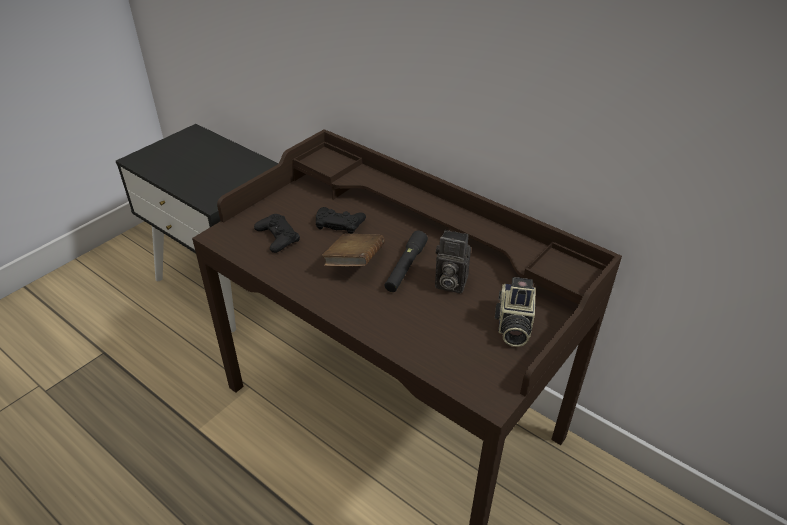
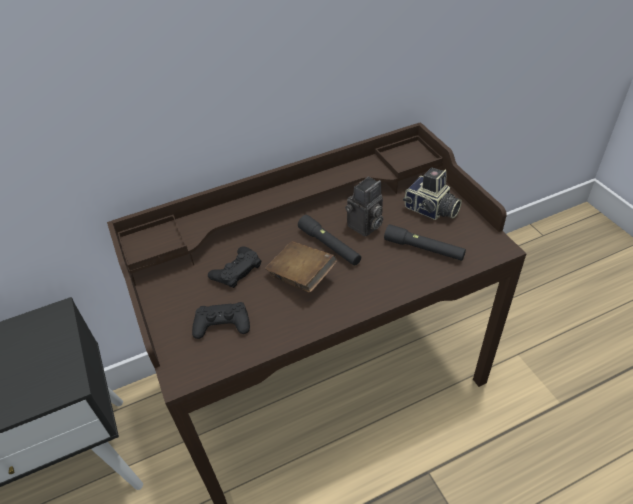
camera: 60 degrees left, 5 degrees up
none -> black flashlight [384,224,466,261]

